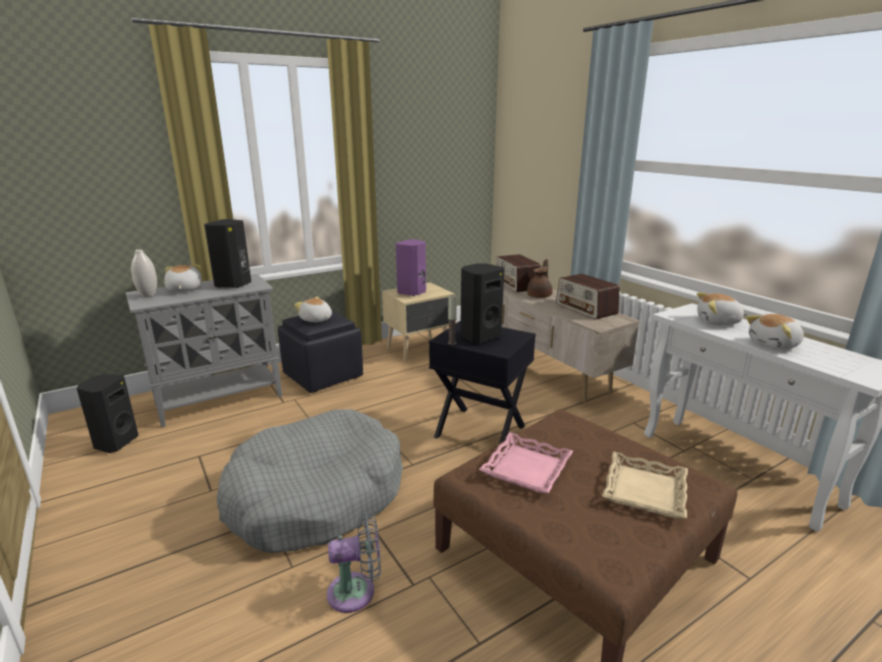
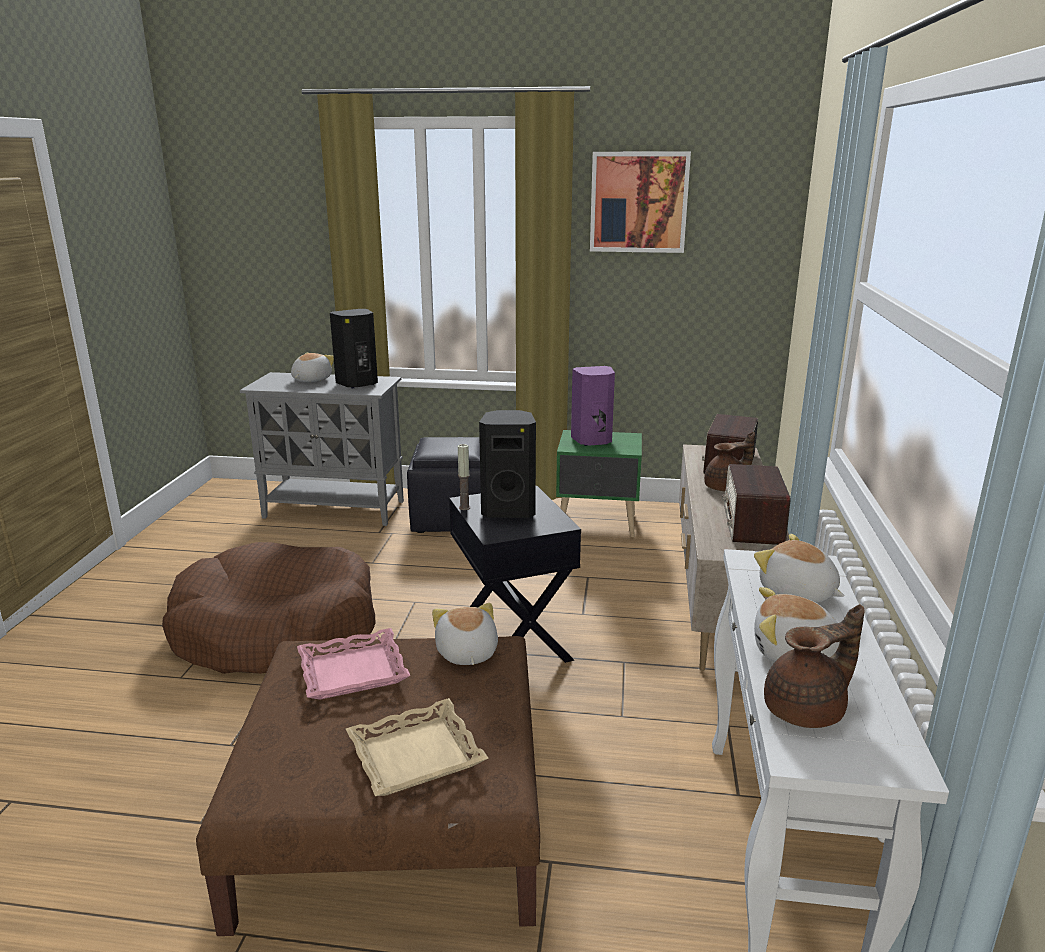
camera: 40 degrees right, 0 degrees up
black speaker [77,374,139,453] -> none
white vase [131,249,157,298] -> none
grey dog bed [216,409,403,553] -> brown dog bed [162,542,375,674]
plush toy [294,297,332,322] -> plush toy moved to [432,603,498,665]
grey fan [327,513,381,613] -> none
beige nightstand [382,282,454,362] -> green nightstand [556,430,642,537]
none -> picture [590,152,691,253]
none -> brown teapot [764,604,865,728]

